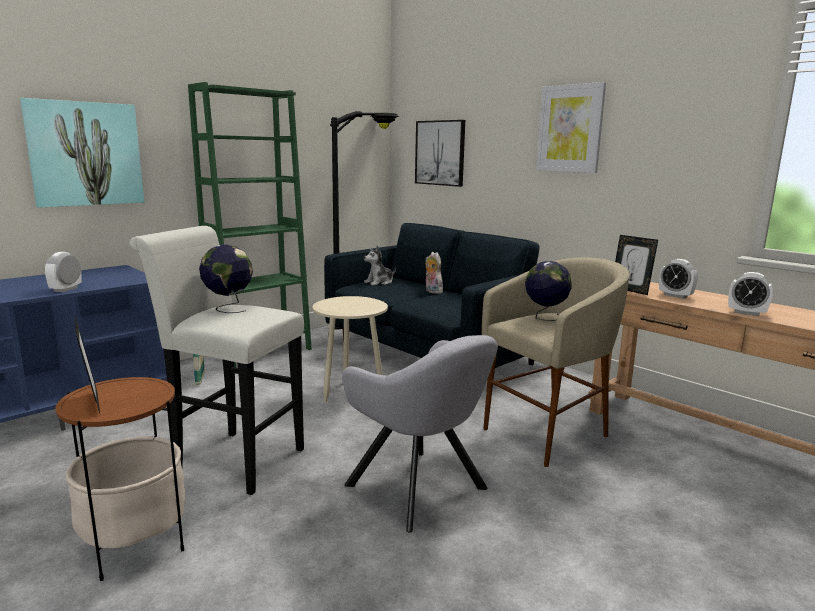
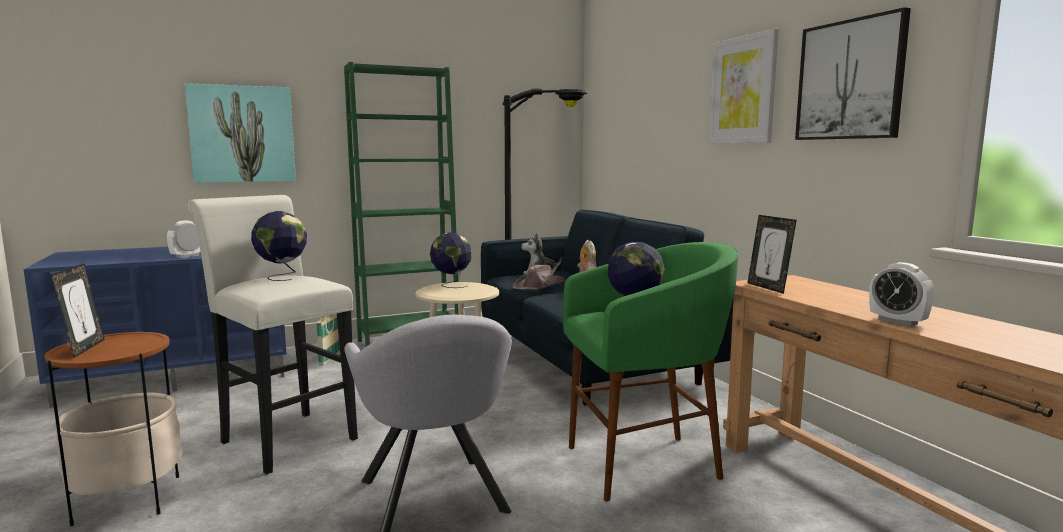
camera: 20 degrees right, 5 degrees down
picture [415,120,465,187] -> picture moved to [795,7,911,140]
beige stool [482,257,630,467] -> green stool [563,242,738,502]
alarm clock [659,259,698,299] -> none
none -> globe [430,232,472,288]
none -> brown hat [512,265,565,290]

